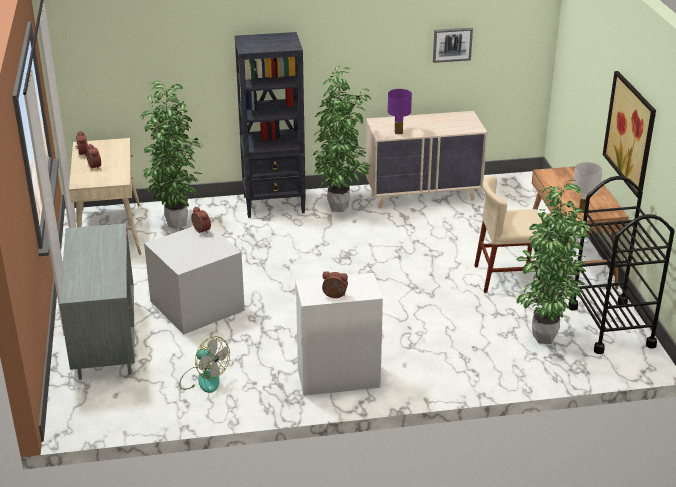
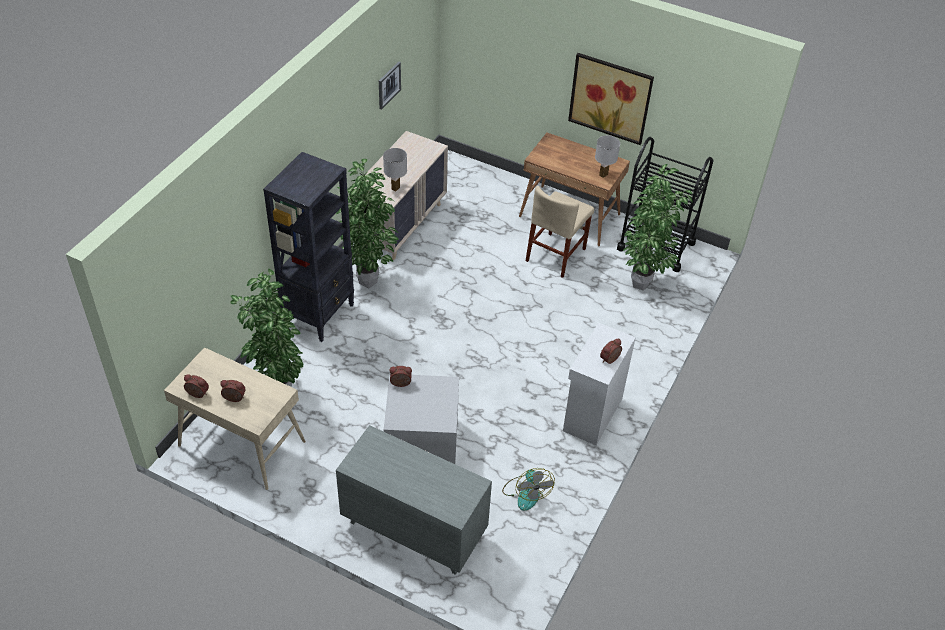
camera: 55 degrees left, 15 degrees up
fan [179,336,230,393] -> fan turned 90 degrees clockwise [502,468,555,511]
purple table lamp [388,89,412,134] -> white table lamp [383,148,407,191]

